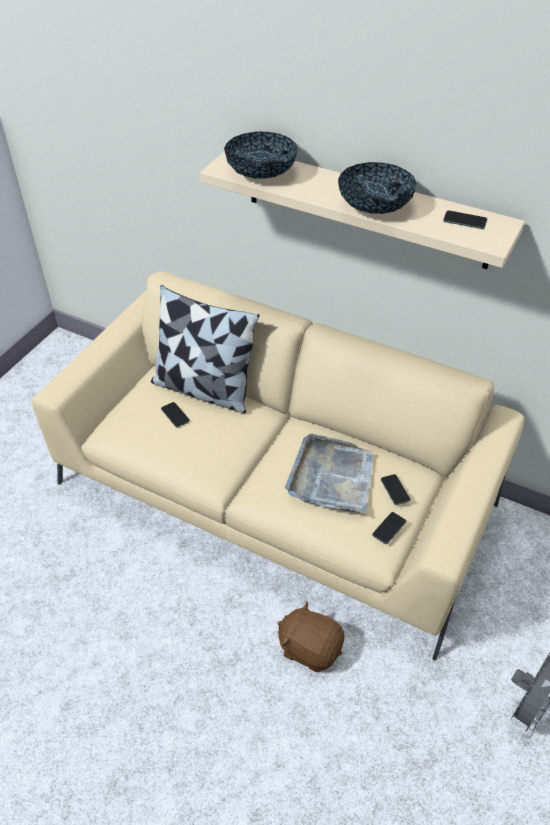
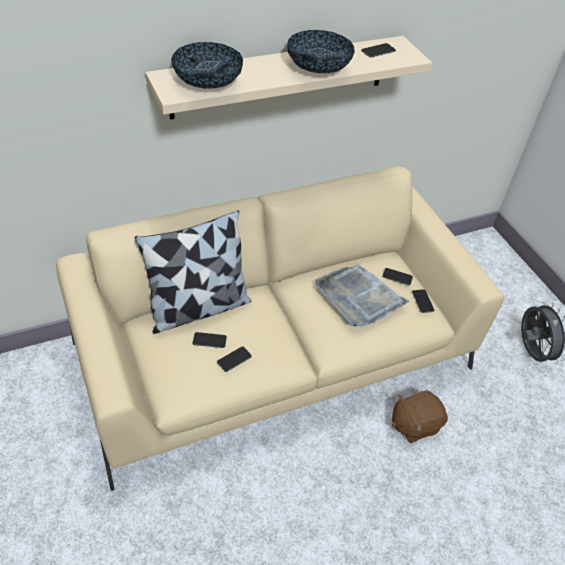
camera: 55 degrees left, 0 degrees up
none -> phone [217,346,252,372]

